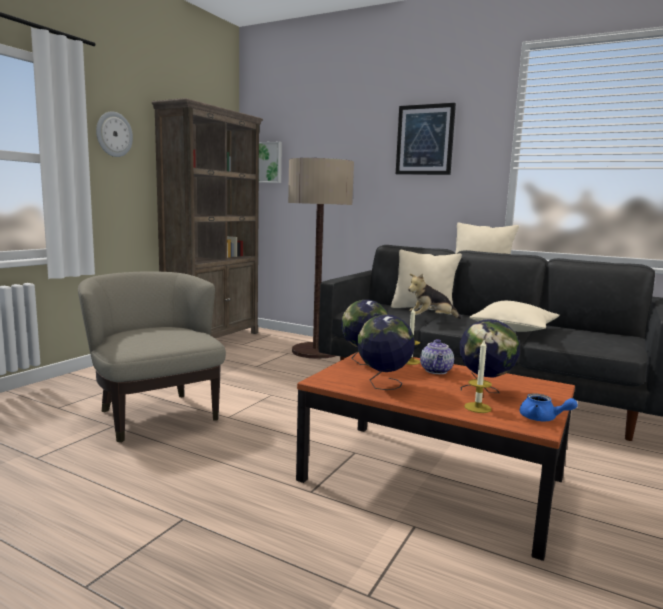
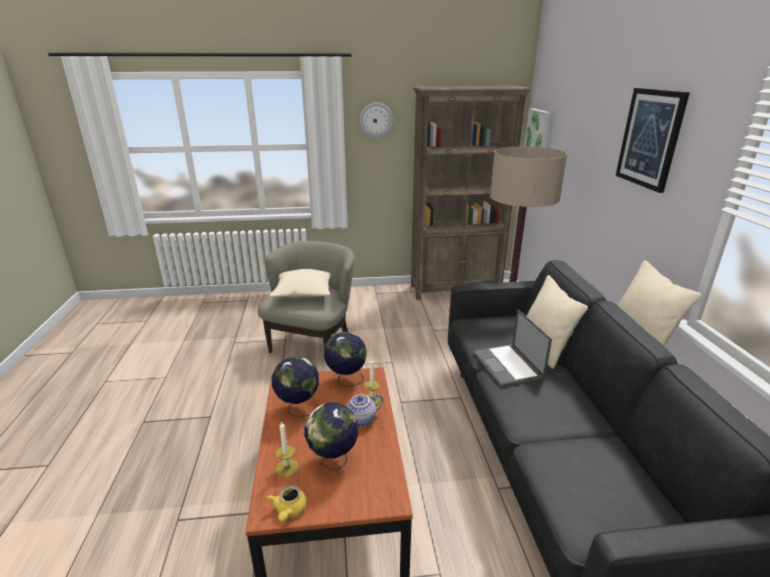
camera: 55 degrees right, 15 degrees up
plush toy [408,274,462,319] -> laptop [473,309,552,387]
beige pillow [469,301,560,332] -> beige pillow moved to [269,269,331,298]
blue teapot [520,393,578,421] -> yellow teapot [267,485,307,522]

